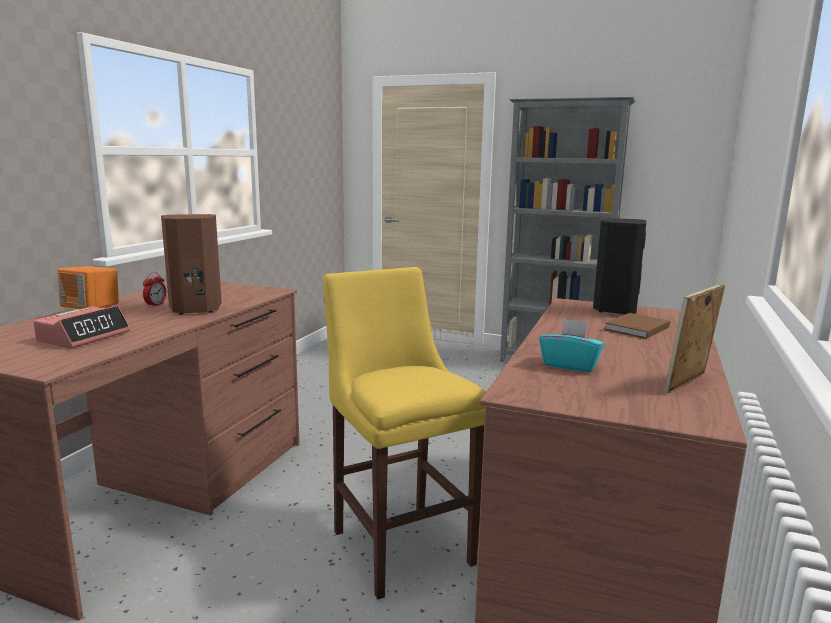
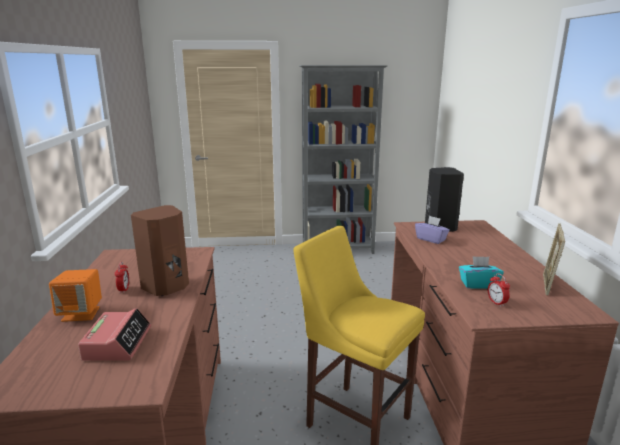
camera: 25 degrees left, 5 degrees up
brown book [604,313,670,339] -> none
none -> purple tissue box [415,216,450,244]
none -> alarm clock [488,273,510,307]

